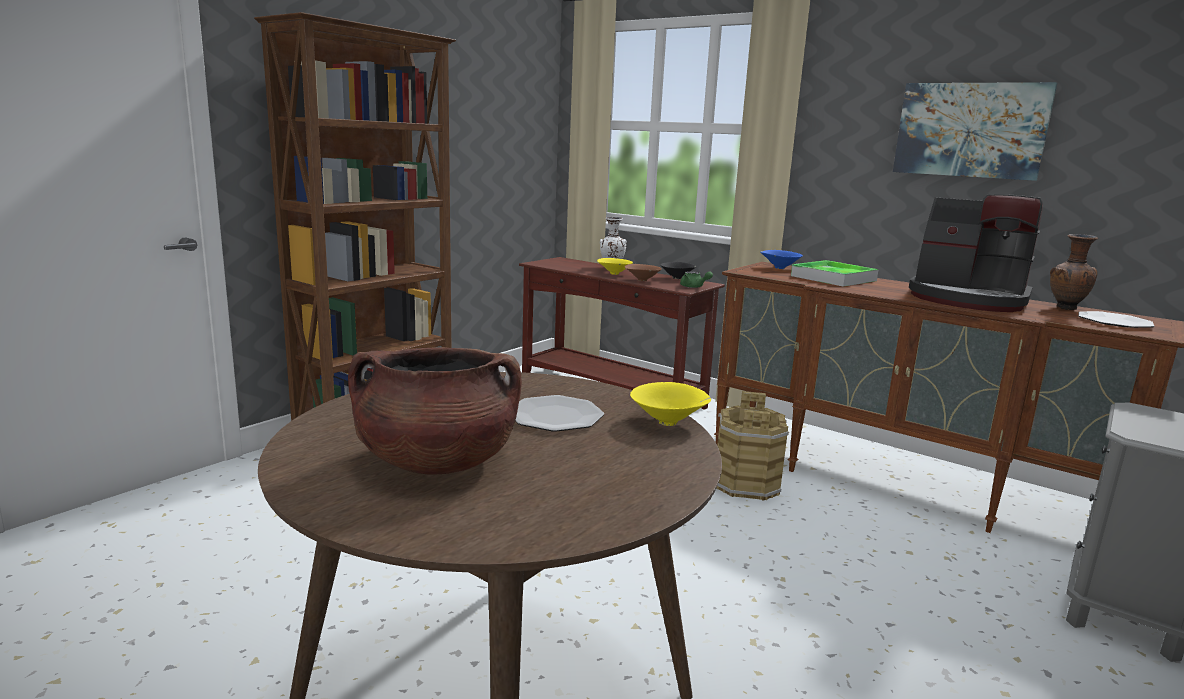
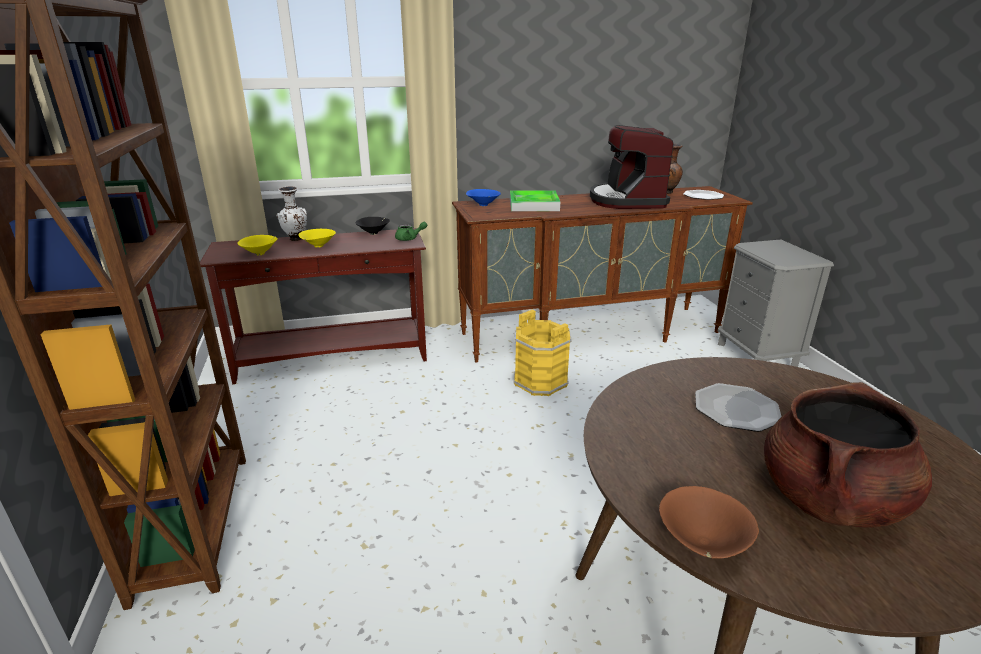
camera: 50 degrees left, 10 degrees up
brown bowl [625,264,662,281] -> brown bowl moved to [659,486,759,559]
yellow bowl [630,382,711,426] -> yellow bowl moved to [237,235,278,256]
brown bucket [717,391,789,501] -> yellow bucket [513,310,572,396]
picture [893,82,1057,181] -> none
coffee machine [909,194,1043,312] -> coffee machine turned 105 degrees clockwise [590,125,674,209]

